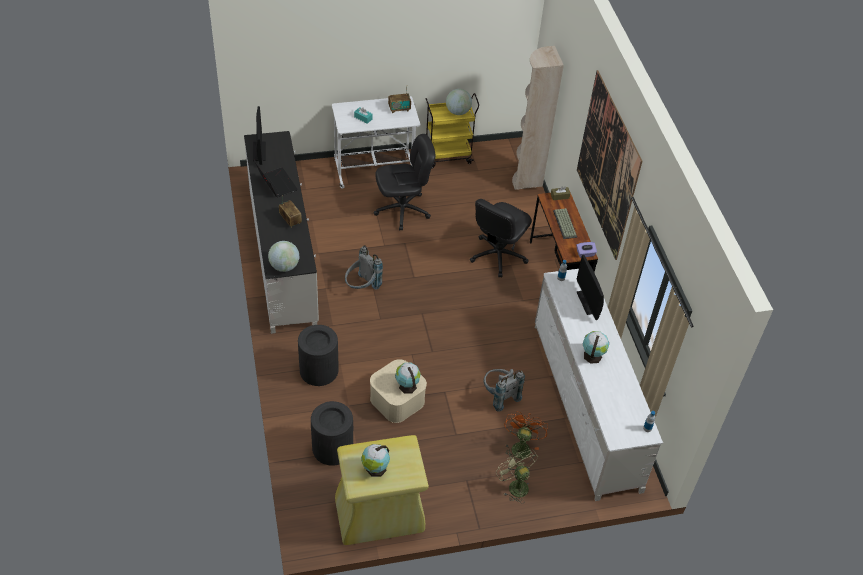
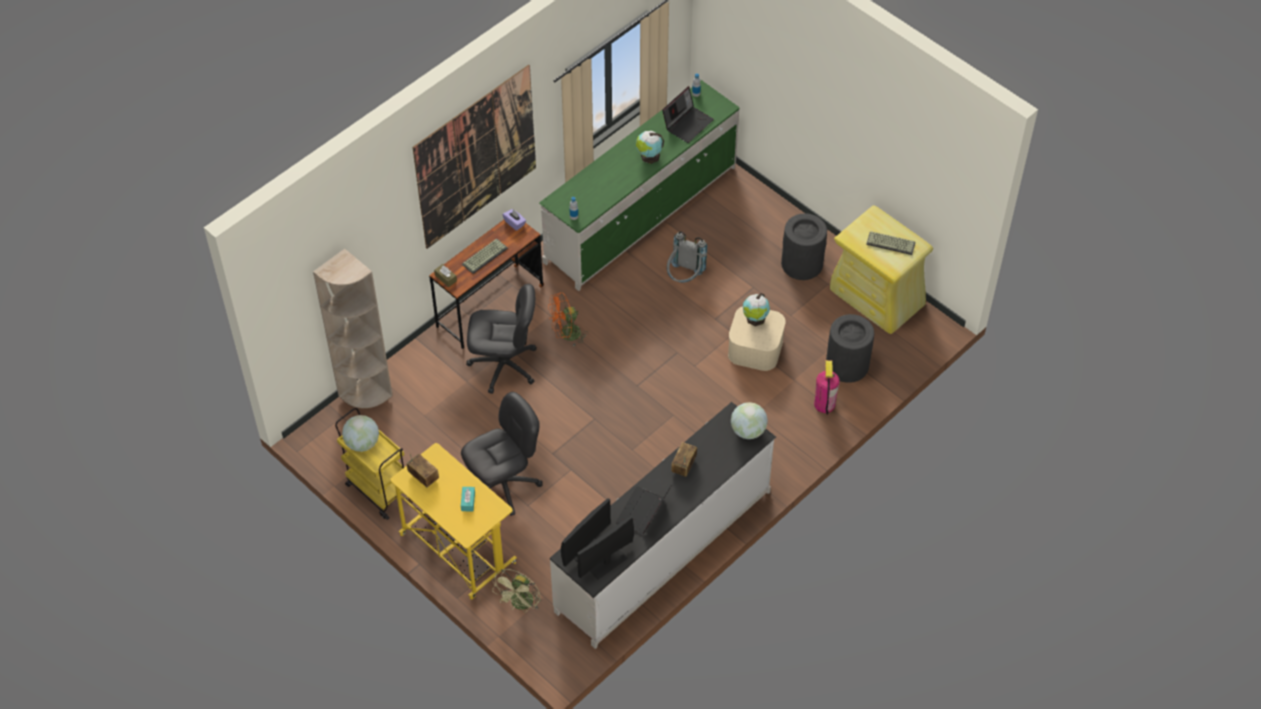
camera: 120 degrees left, 5 degrees up
black trash can [298,325,339,386] -> black trash can moved to [781,213,827,280]
white desk [332,96,421,189] -> yellow desk [390,443,517,600]
grey backpack [345,245,383,290] -> none
globe [361,444,390,477] -> keyboard [866,231,916,255]
black office chair [374,134,436,231] -> black office chair turned 105 degrees clockwise [461,392,543,516]
green fan [496,448,538,502] -> green fan moved to [492,569,541,613]
orange fan [504,412,548,461] -> orange fan moved to [548,292,588,346]
white cabinet [535,269,663,501] -> green cabinet [539,80,740,291]
monitor [577,255,604,320] -> monitor moved to [561,498,611,566]
none -> laptop [662,86,714,143]
none -> fire extinguisher [814,360,840,415]

